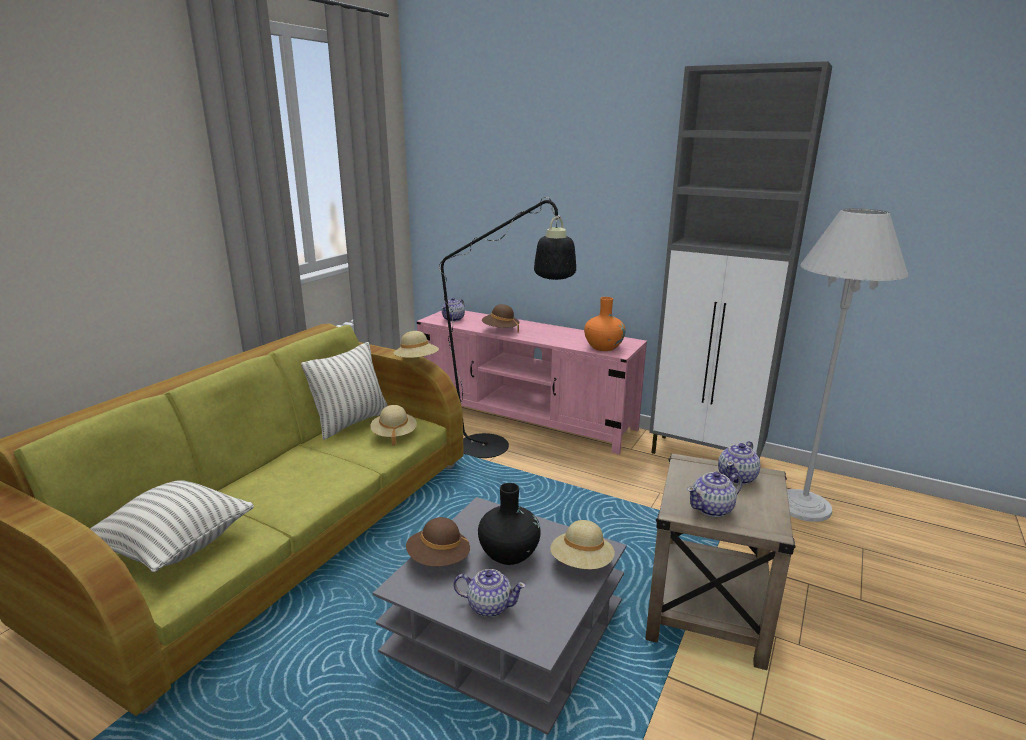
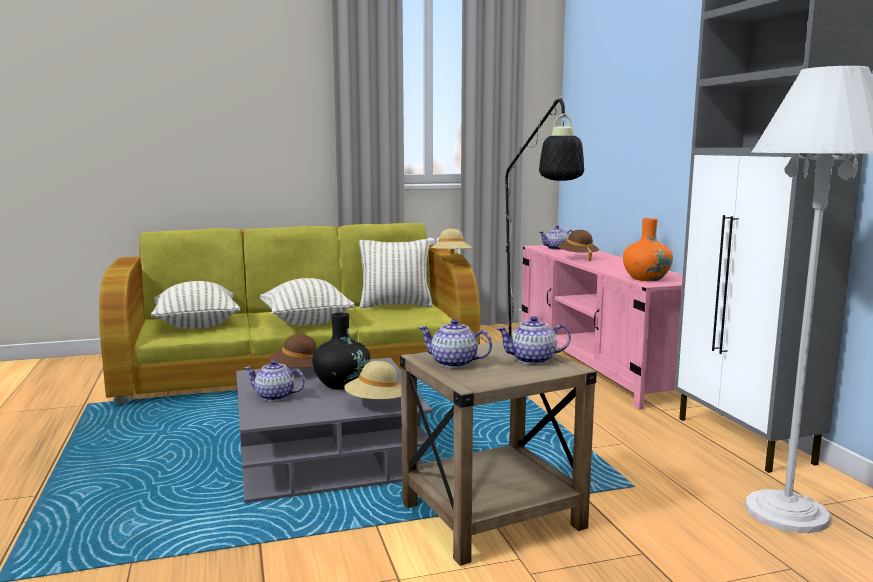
camera: 45 degrees right, 10 degrees down
beige hat [370,405,417,446] -> none
teapot [453,569,526,617] -> teapot turned 135 degrees clockwise [244,360,305,401]
none -> pillow [260,278,355,326]

